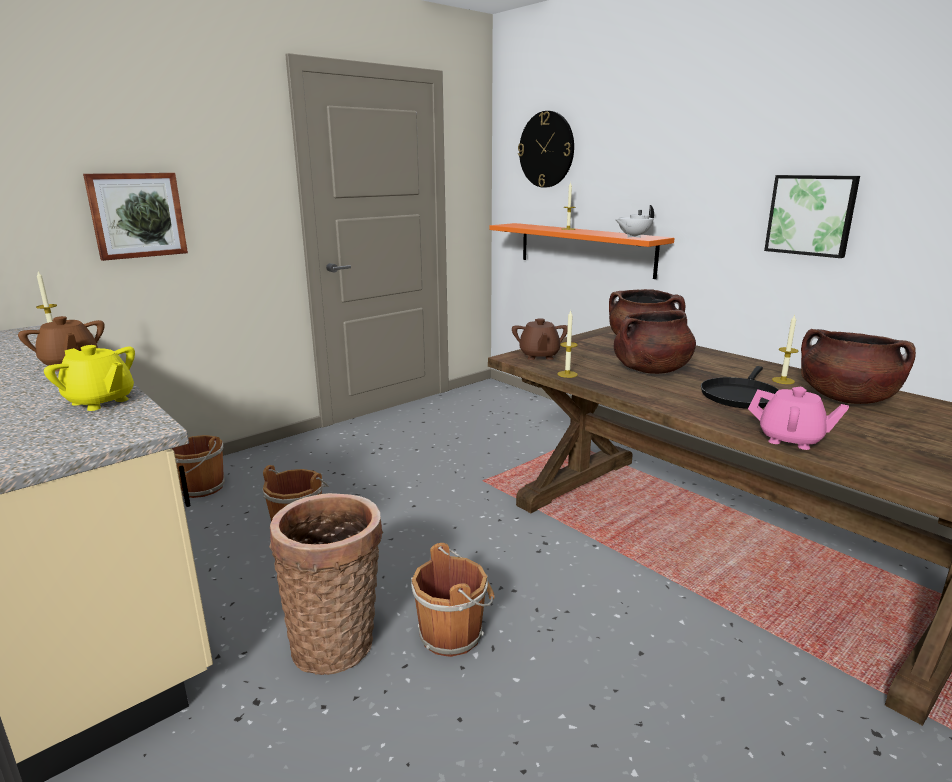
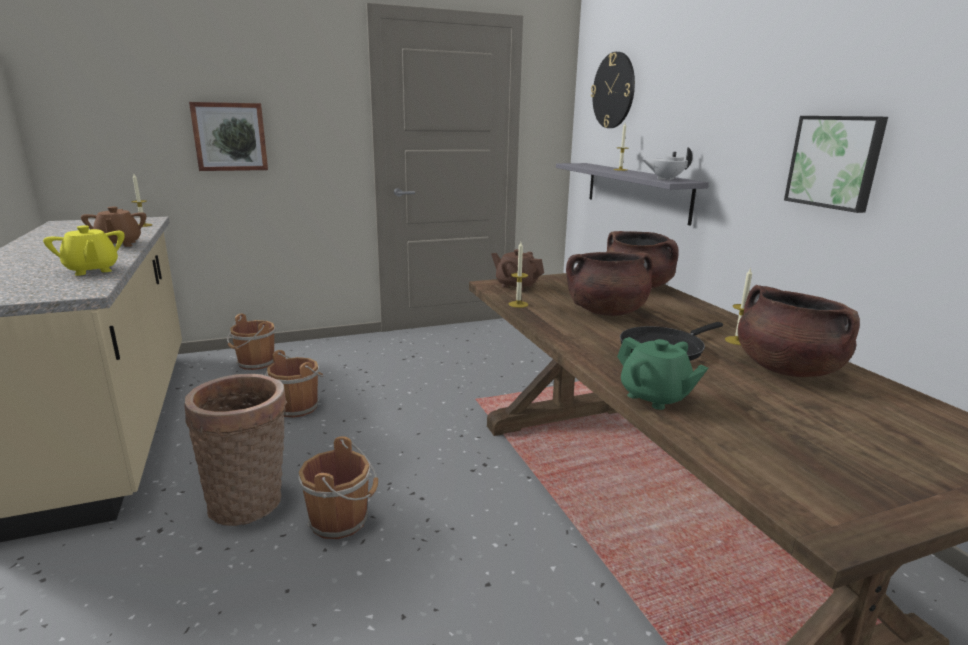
camera: 20 degrees right, 0 degrees up
orange shelf [489,223,674,279] -> grey shelf [556,163,709,226]
brown teapot [512,318,568,360] -> brown teapot turned 105 degrees clockwise [491,249,544,291]
pink teapot [748,387,849,450] -> green teapot [617,337,708,410]

